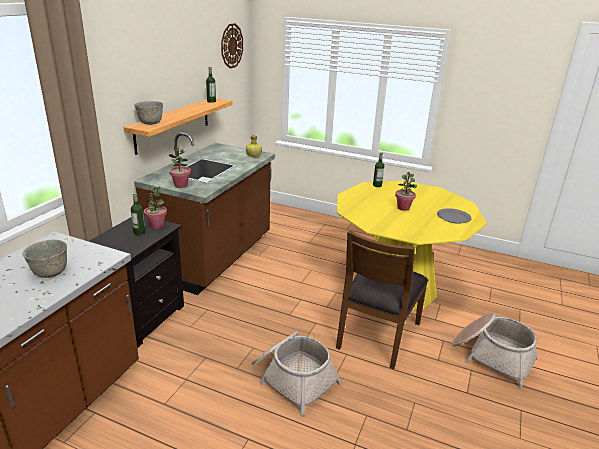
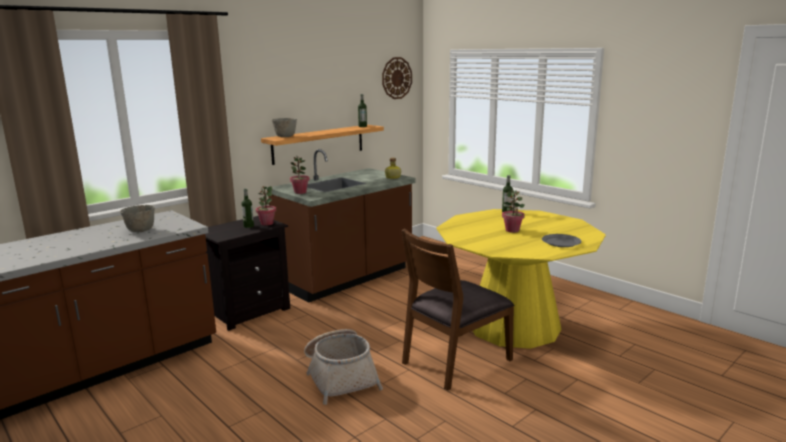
camera: 25 degrees right, 10 degrees down
basket [452,313,538,388] -> none

